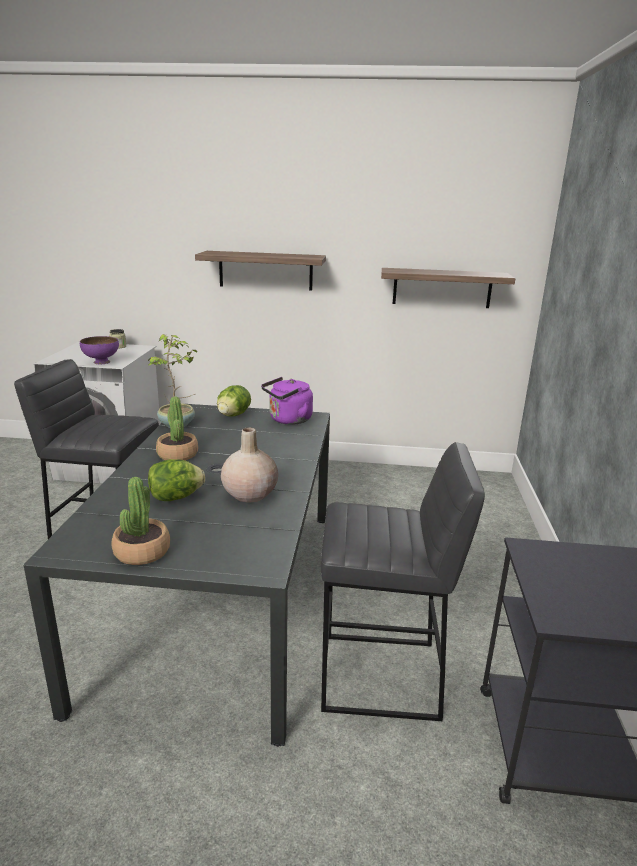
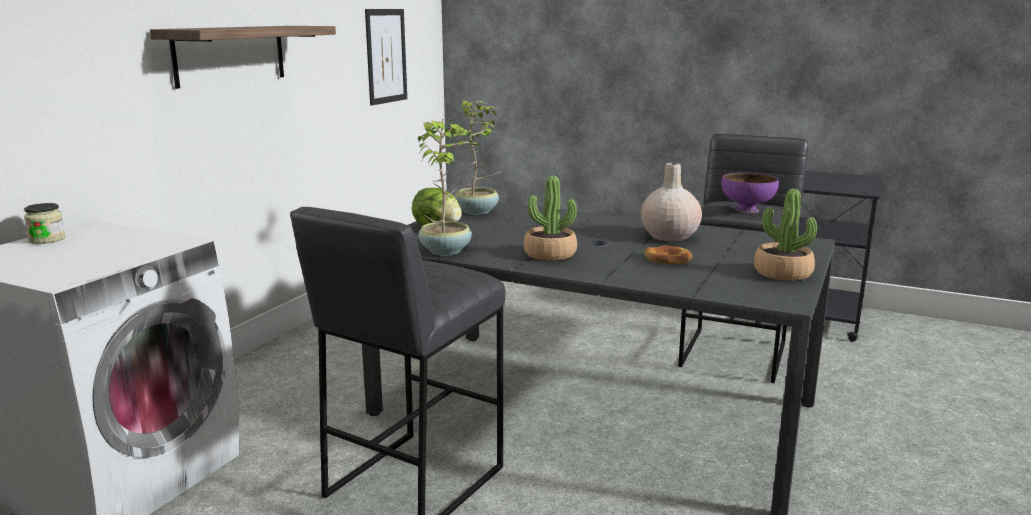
camera: 70 degrees left, 5 degrees down
purple bowl [80,336,119,364] -> purple bowl moved to [721,173,779,213]
lettuce [148,459,205,501] -> bread [644,246,693,264]
purple kettle [261,377,313,425] -> potted plant [453,100,501,215]
shelf [381,268,515,308] -> picture [365,9,407,106]

